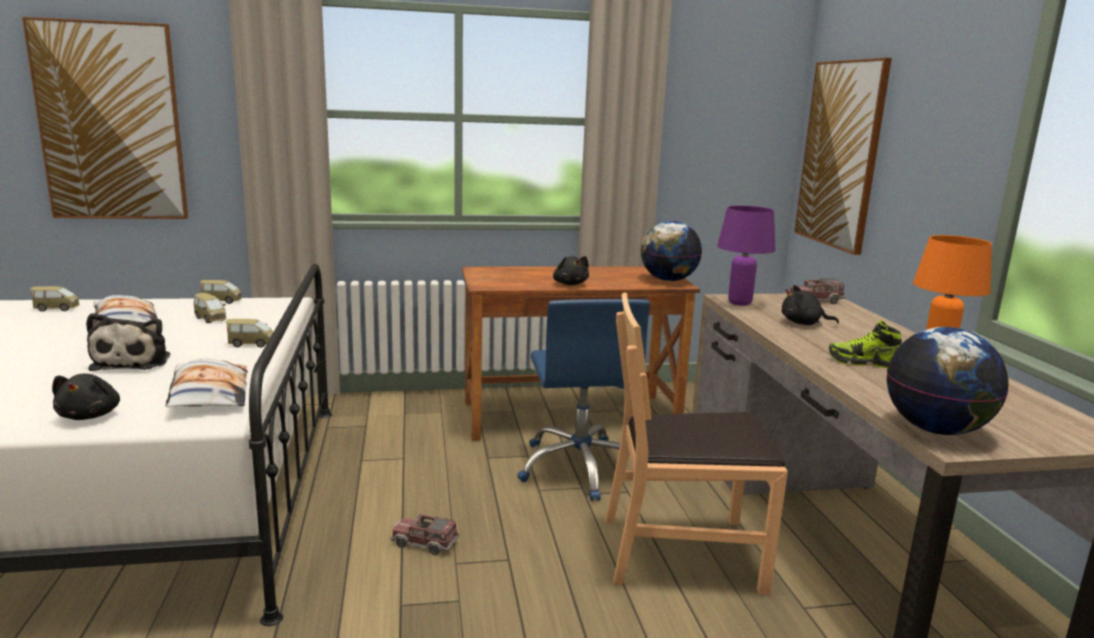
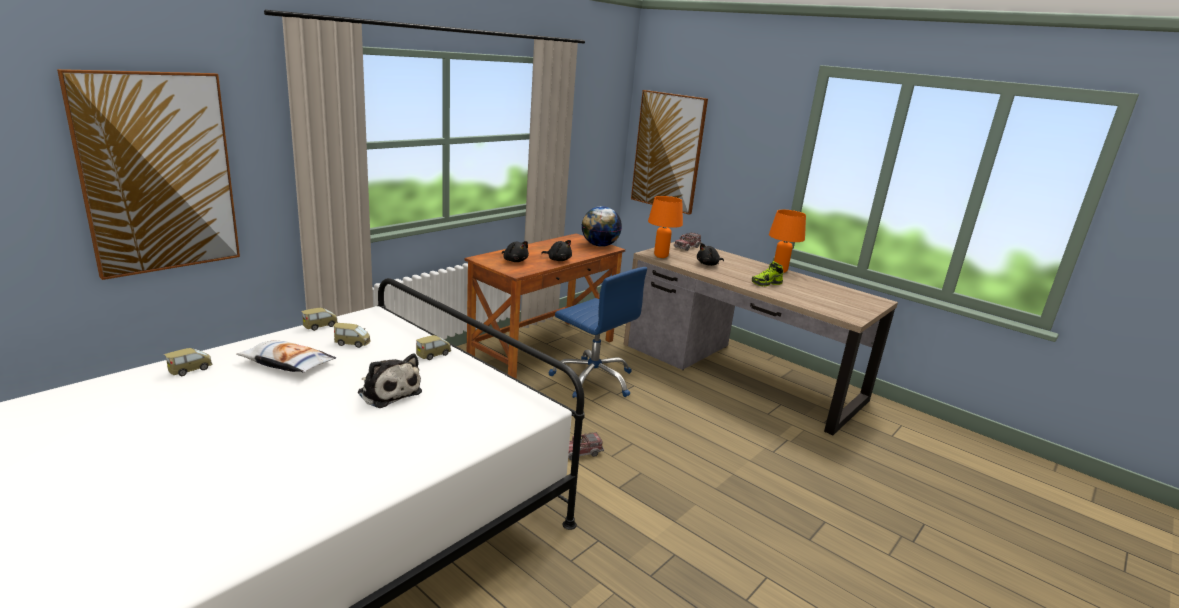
camera: 40 degrees left, 5 degrees up
black plush toy [52,374,120,420] -> black plush toy moved to [502,241,529,262]
pillow [165,358,248,407] -> none
brown chair [605,292,788,595] -> none
purple table lamp [717,205,776,306] -> orange table lamp [648,196,683,258]
globe [887,327,1009,435] -> none

